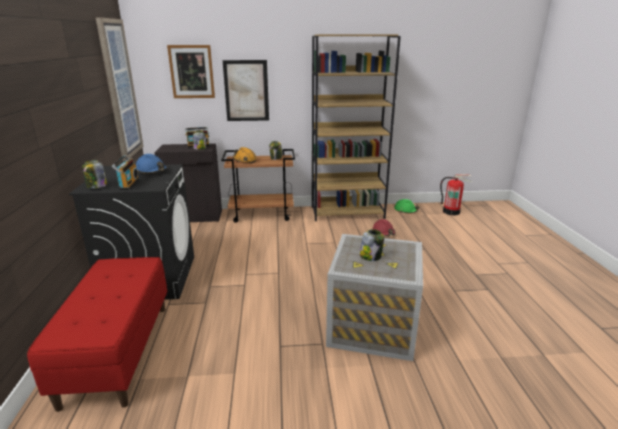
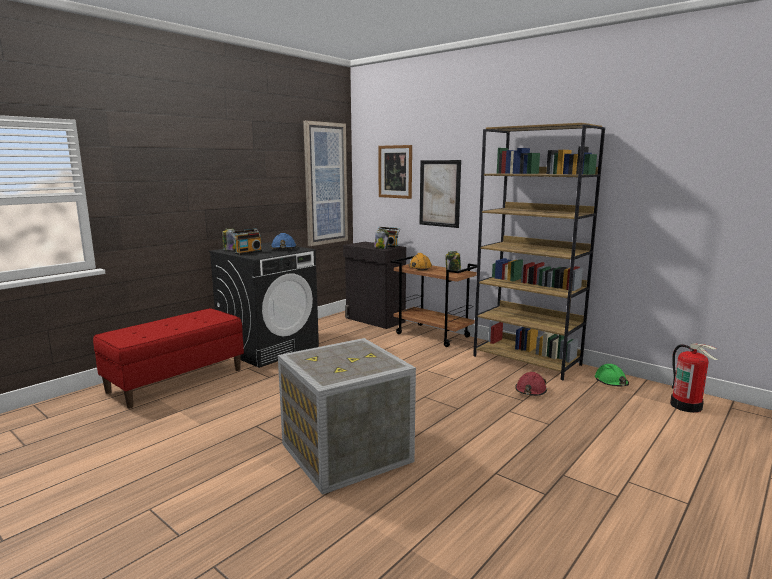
camera: 45 degrees right, 10 degrees down
jar [360,229,384,261] -> none

